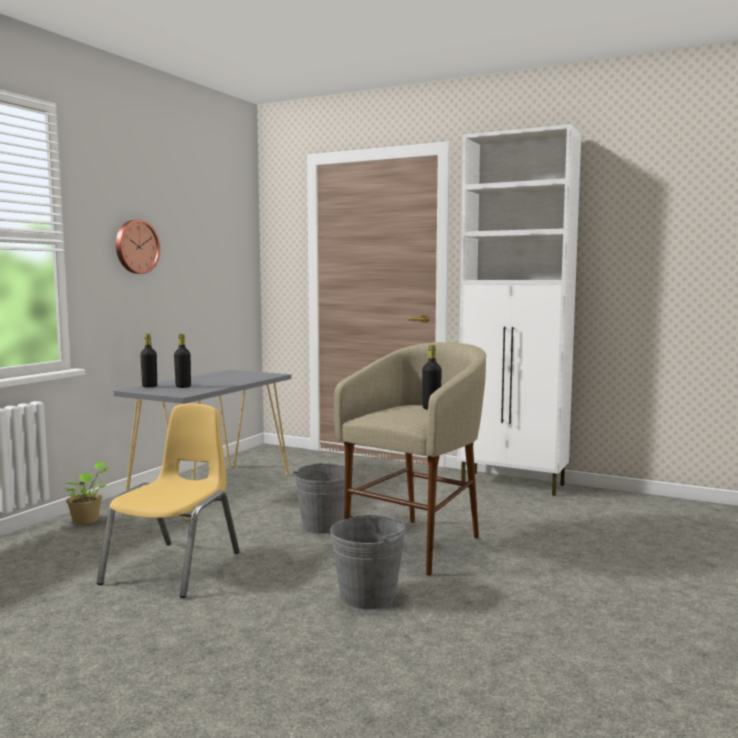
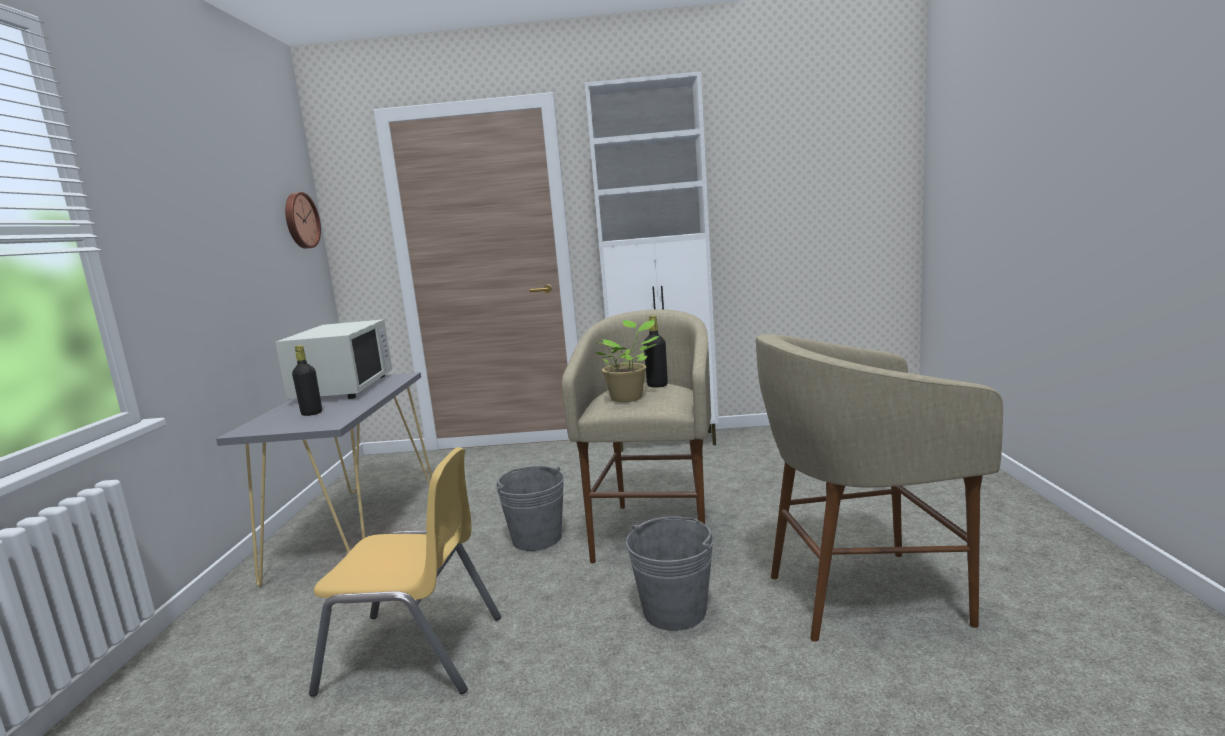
camera: 25 degrees left, 5 degrees up
potted plant [61,461,111,525] -> potted plant moved to [596,319,660,402]
yellow chair [97,403,240,598] -> yellow chair turned 105 degrees clockwise [309,447,501,697]
wall clock [116,220,160,274] -> wall clock moved to [285,192,321,249]
black bottle [140,333,157,388] -> none
none -> white microwave [275,319,392,399]
none -> beige stool [756,334,1003,641]

